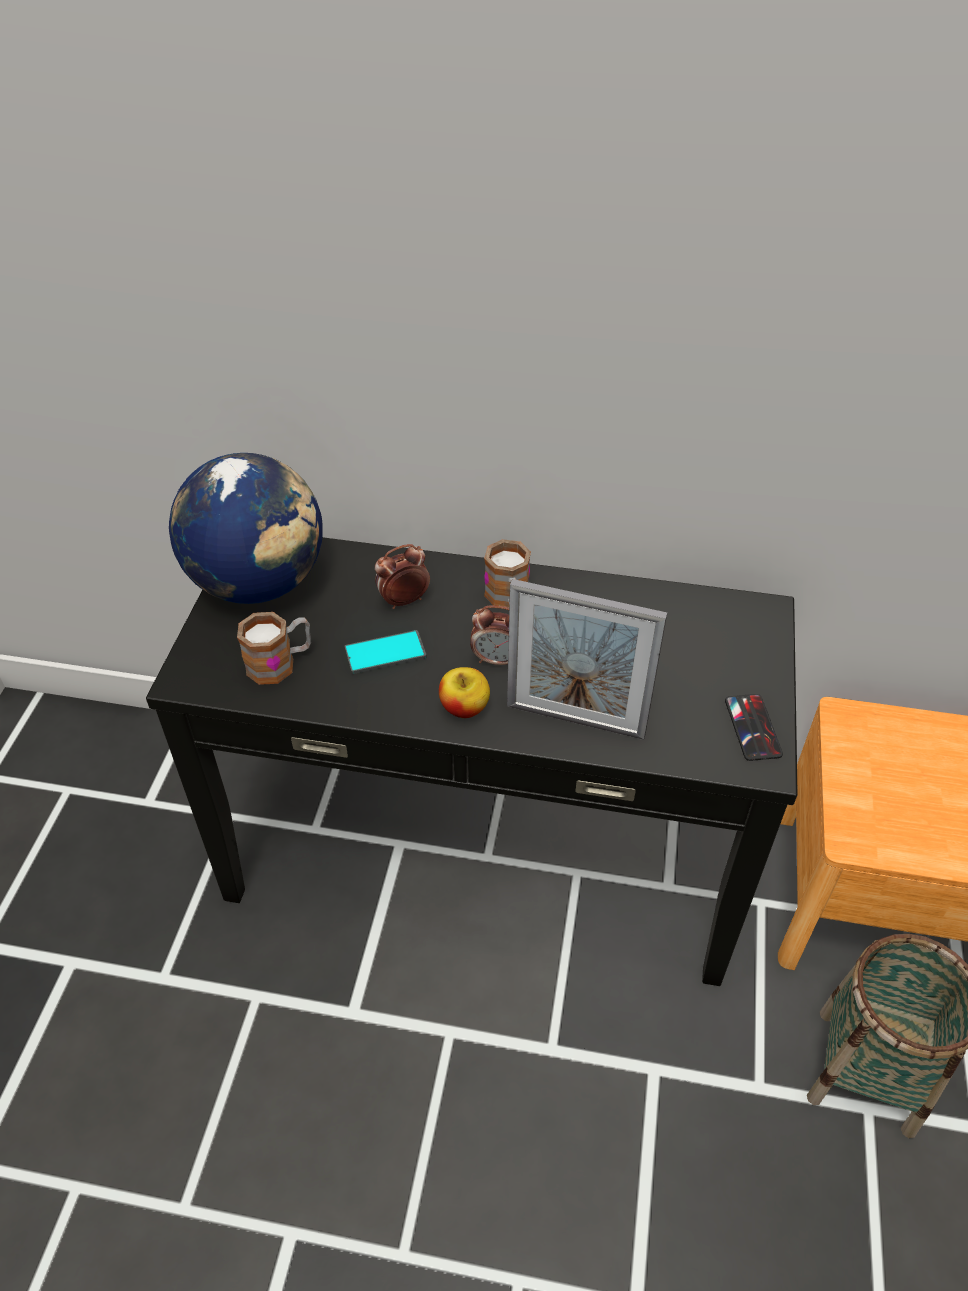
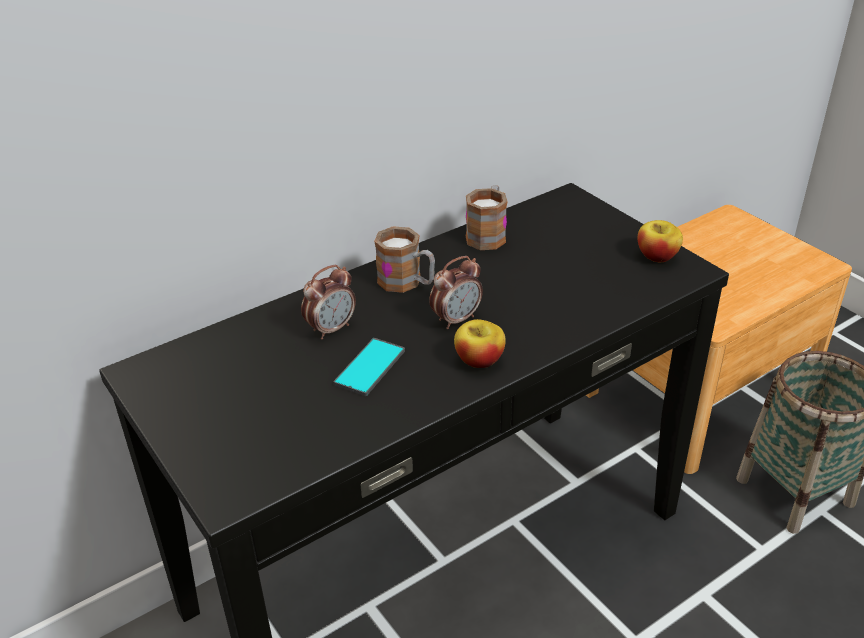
camera: 45 degrees left, 10 degrees down
globe [169,453,323,604] -> none
mug [237,612,311,685] -> mug moved to [466,185,508,250]
alarm clock [375,544,430,609] -> alarm clock turned 150 degrees counterclockwise [301,265,356,340]
picture frame [507,579,667,740] -> none
phone [725,694,783,761] -> apple [638,220,683,262]

